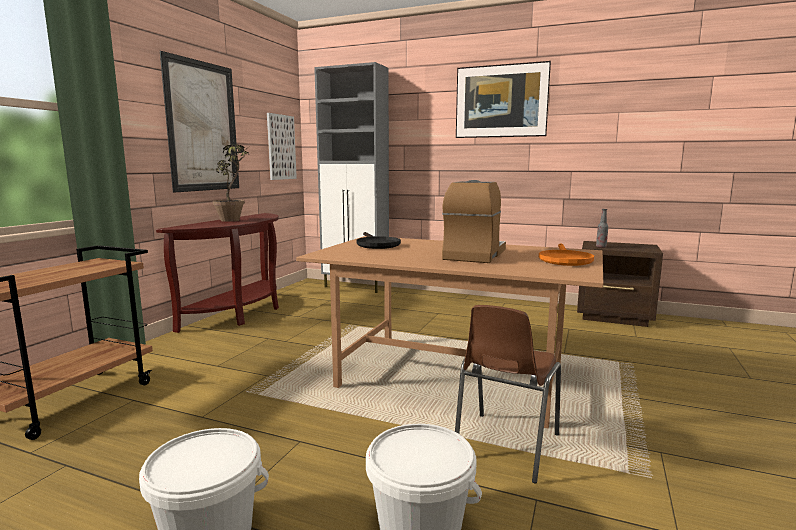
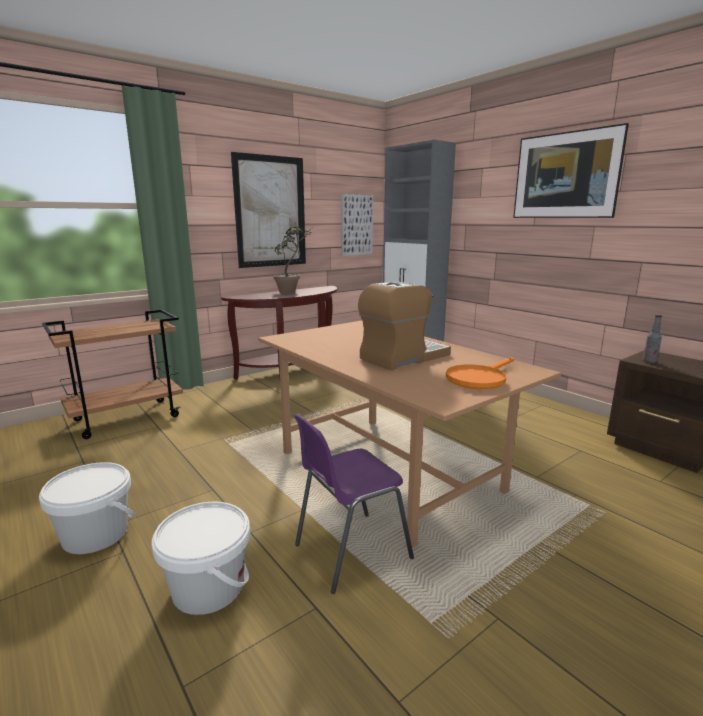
camera: 30 degrees right, 5 degrees up
black frying pan [357,232,401,249] -> none
brown chair [455,305,561,484] -> purple chair [294,413,414,594]

